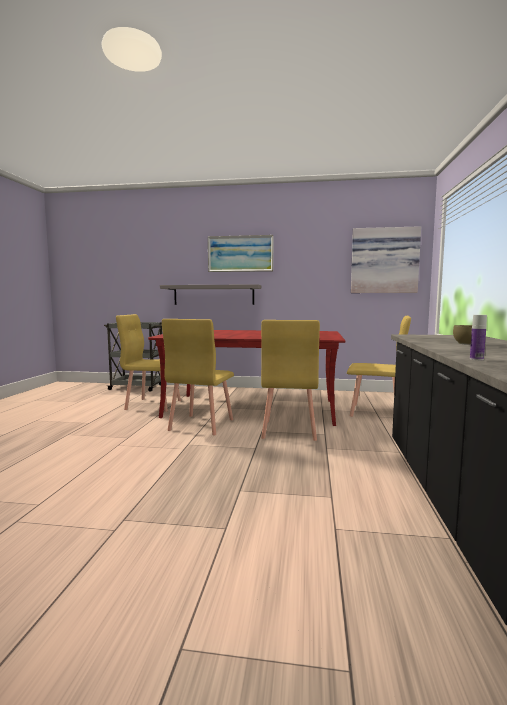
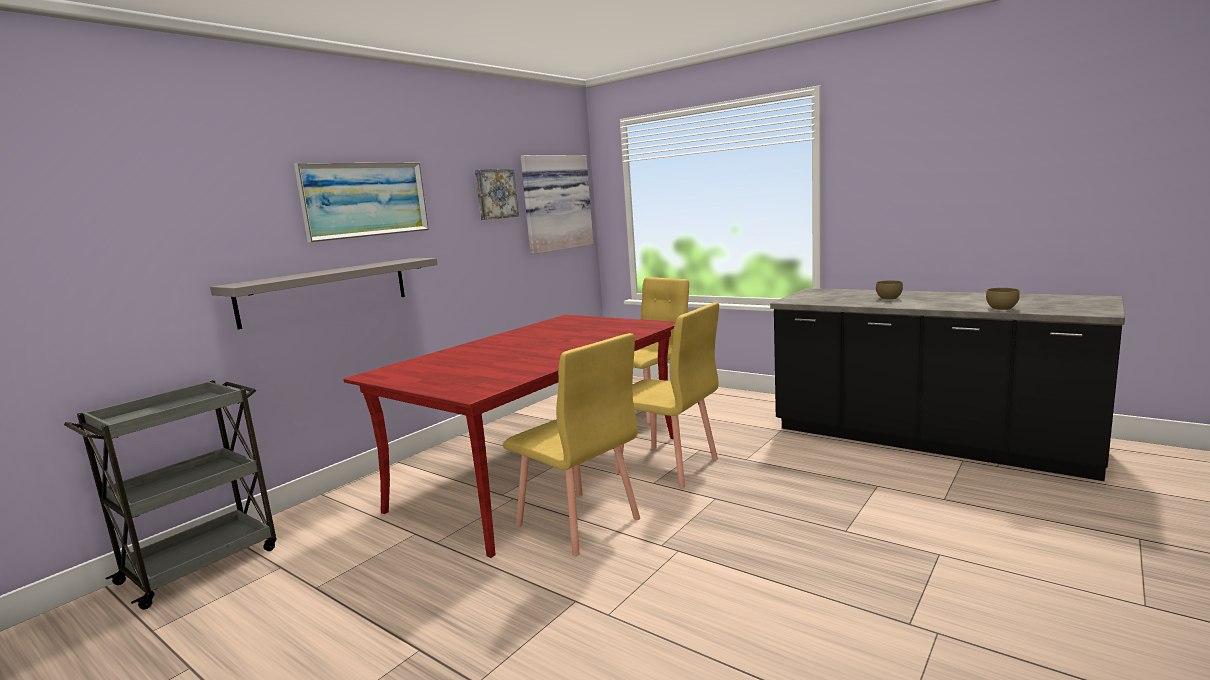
camera: 60 degrees left, 5 degrees up
yellow chair [116,314,181,412] -> none
bottle [470,315,487,360] -> brown bowl [986,288,1020,310]
none -> picture [475,169,519,220]

